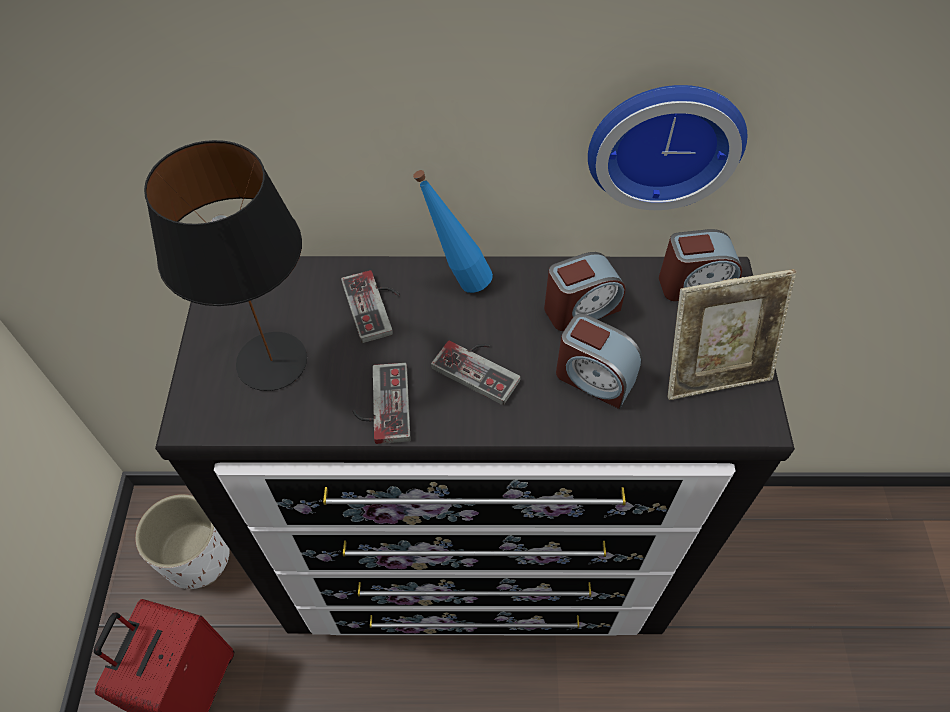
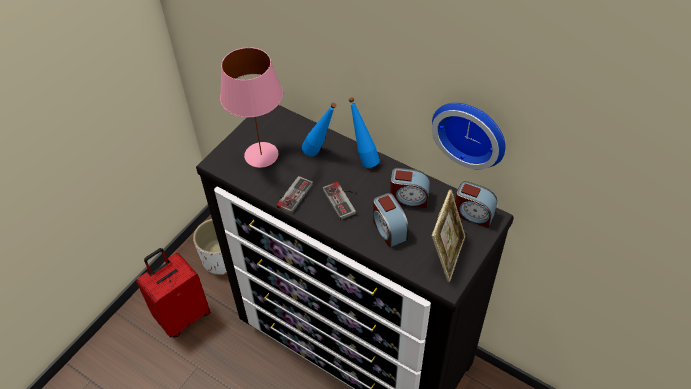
camera: 35 degrees right, 5 degrees down
black table lamp [144,140,307,391] -> pink table lamp [220,47,283,168]
game controller [341,270,400,343] -> blue bottle [302,102,337,156]
picture frame [668,269,796,400] -> picture frame turned 90 degrees counterclockwise [432,189,465,282]

